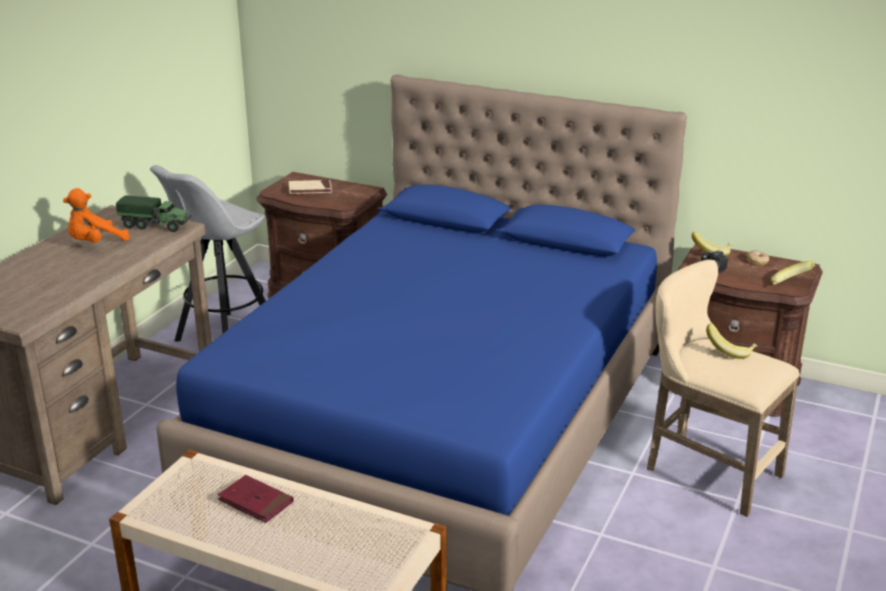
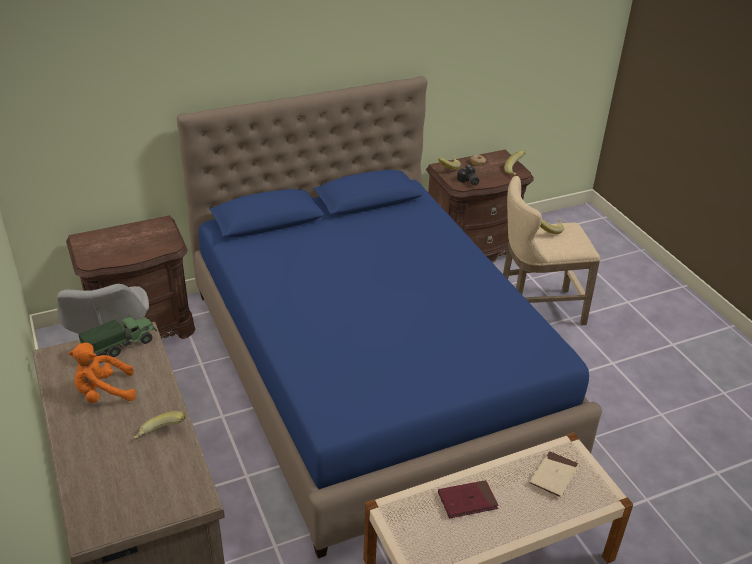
camera: 50 degrees left, 10 degrees up
orange plush toy [63,188,130,243] -> orange plush toy turned 75 degrees clockwise [68,343,136,403]
beige book [289,179,332,194] -> beige book moved to [529,451,580,499]
none -> banana [133,411,186,439]

